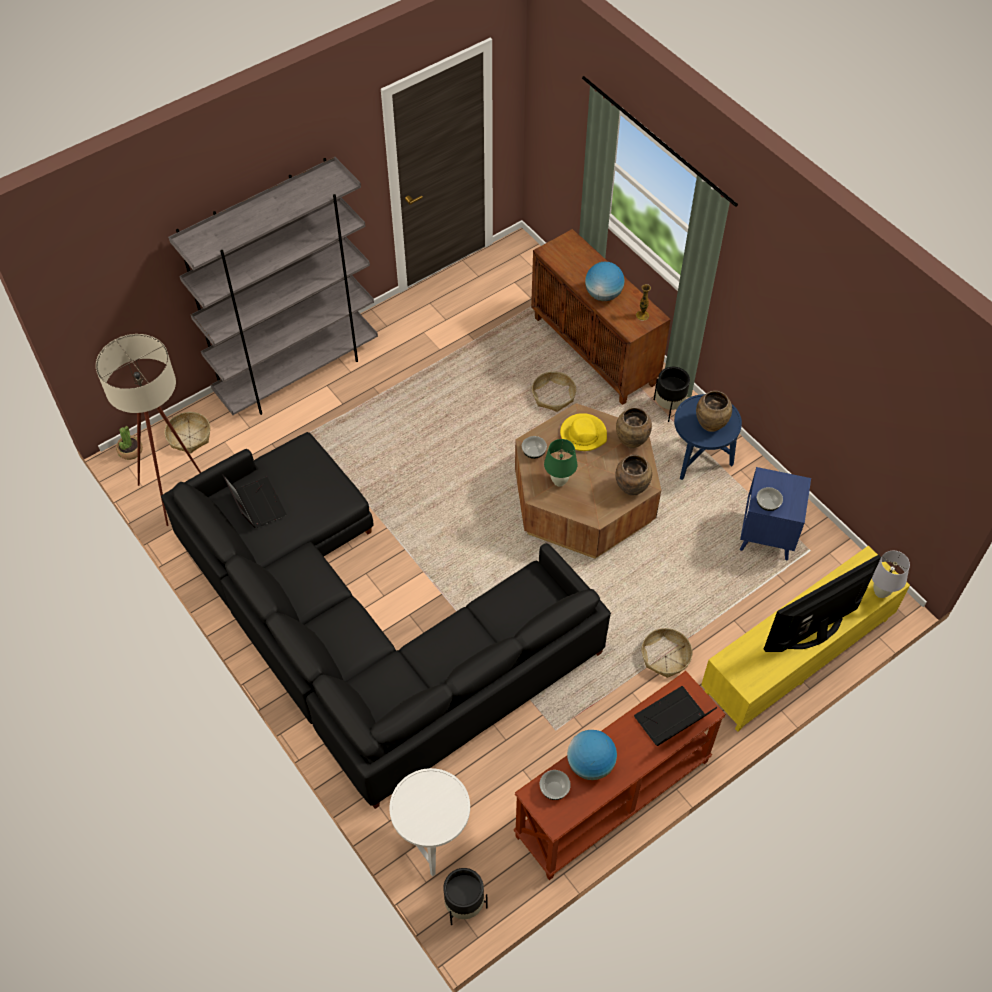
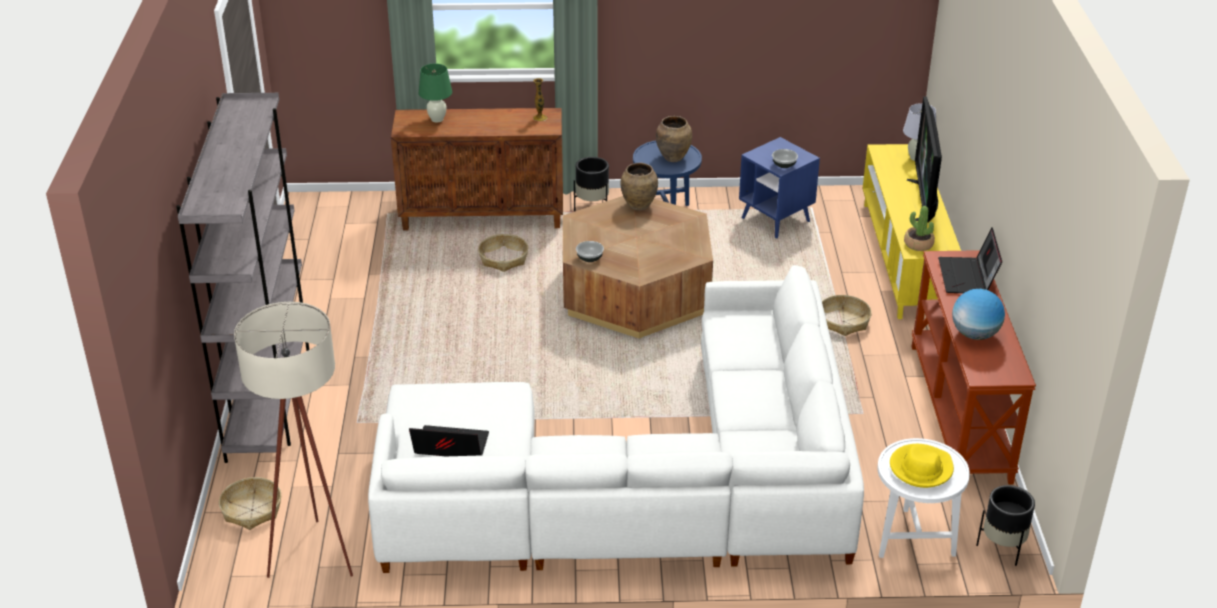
camera: 55 degrees left, 20 degrees down
potted plant [116,426,143,460] -> potted plant moved to [904,206,935,251]
black sofa [161,432,611,809] -> white sofa [368,265,864,573]
bowl [540,770,571,800] -> none
green table lamp [544,439,577,487] -> green table lamp moved to [419,64,452,122]
yellow hat [560,413,607,451] -> yellow hat moved to [890,444,954,488]
globe [585,262,624,301] -> none
brown vase [615,455,652,496] -> none

